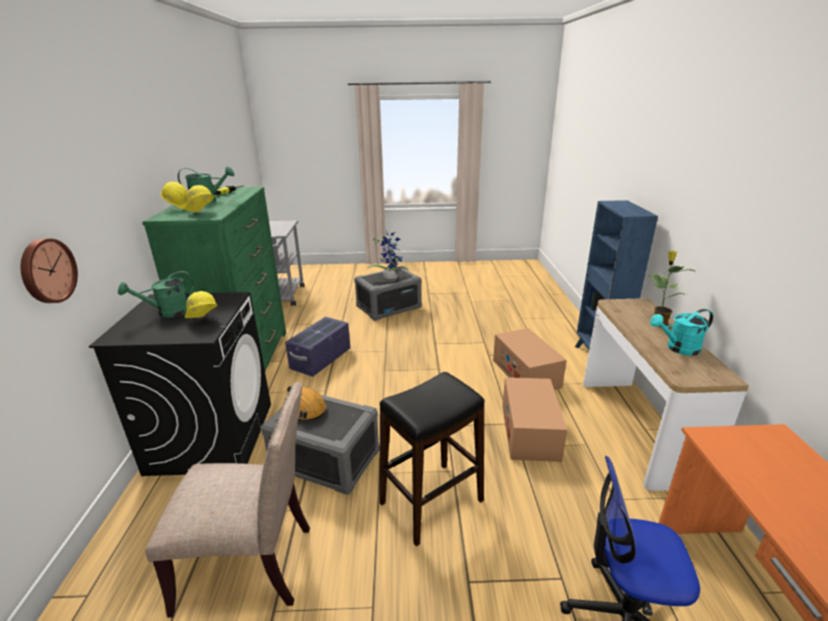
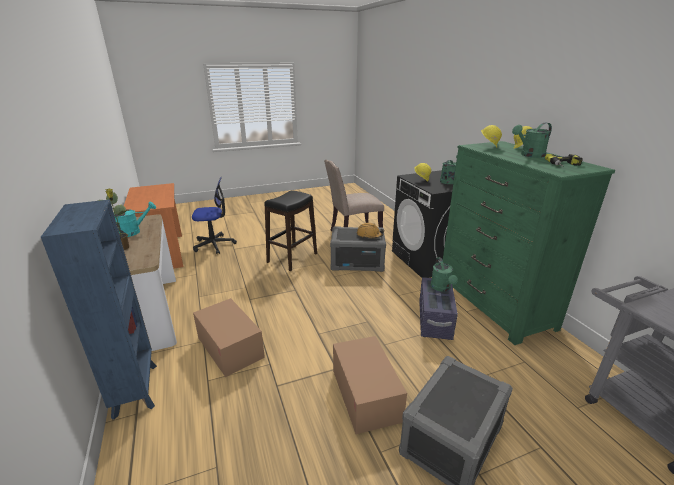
camera: 160 degrees right, 0 degrees up
wall clock [21,238,78,303] -> none
potted plant [367,232,409,282] -> none
cardboard box [502,377,567,462] -> cardboard box moved to [333,336,407,434]
none -> green watering can [431,257,458,292]

